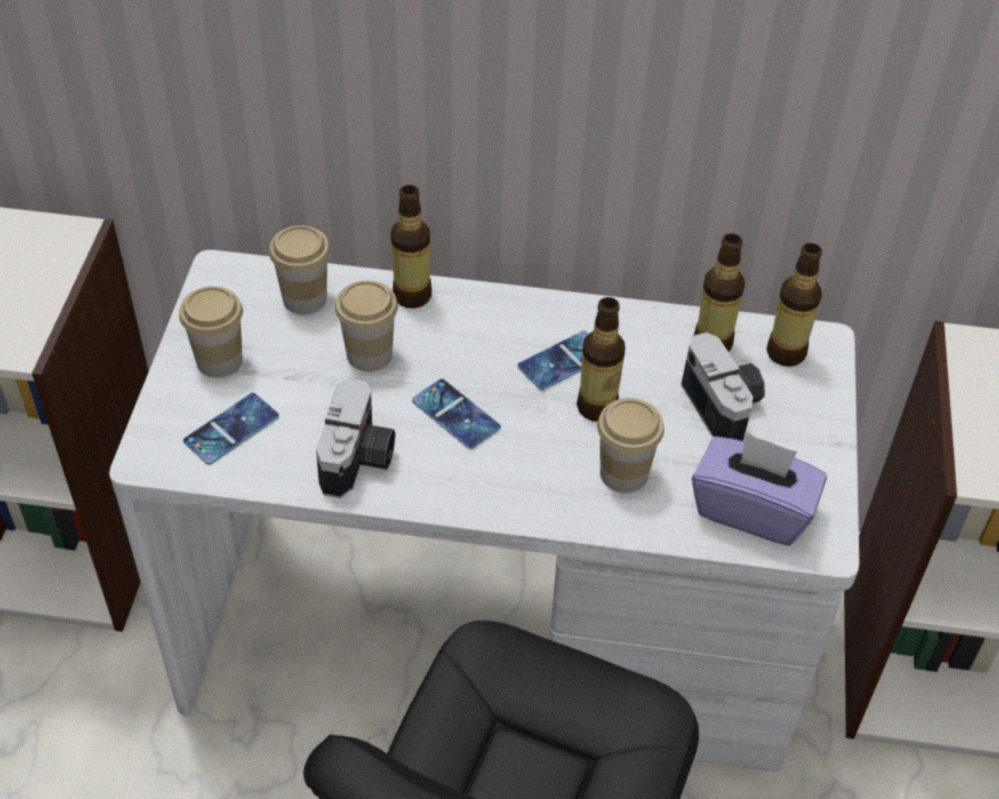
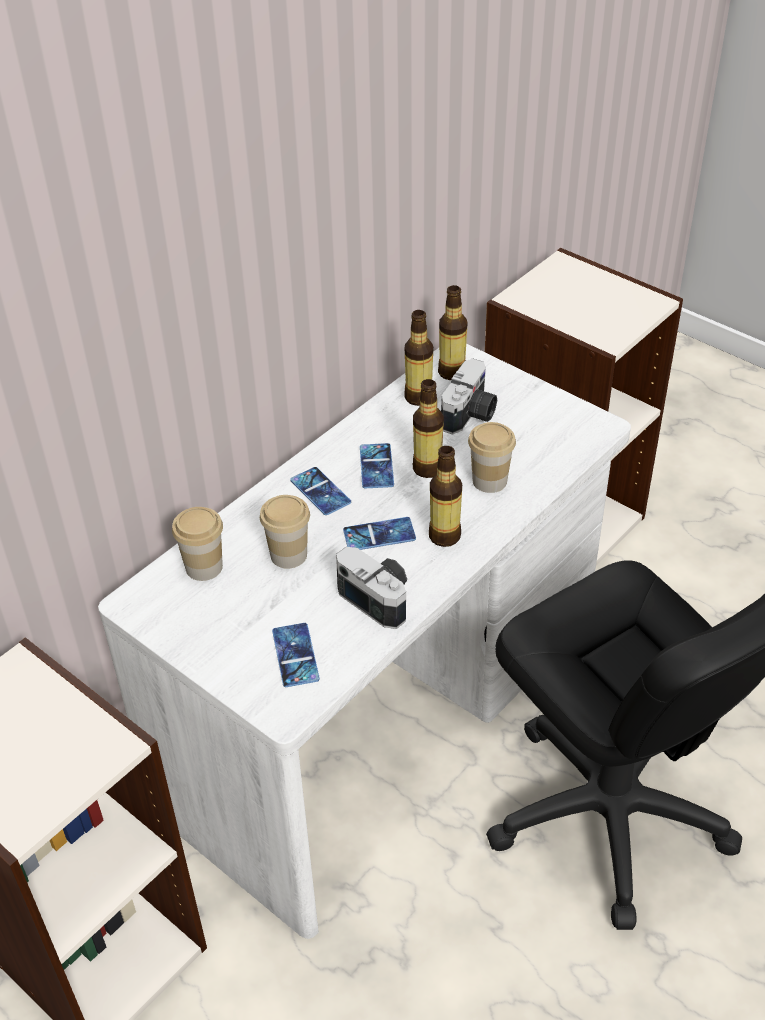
camera: 55 degrees left, 5 degrees down
cup [179,286,243,378] -> none
bottle [391,185,432,308] -> bottle moved to [429,446,462,547]
camera [681,332,765,441] -> camera turned 105 degrees clockwise [441,359,497,435]
purple tissue box [692,432,827,546] -> none
none -> phone [290,467,351,515]

